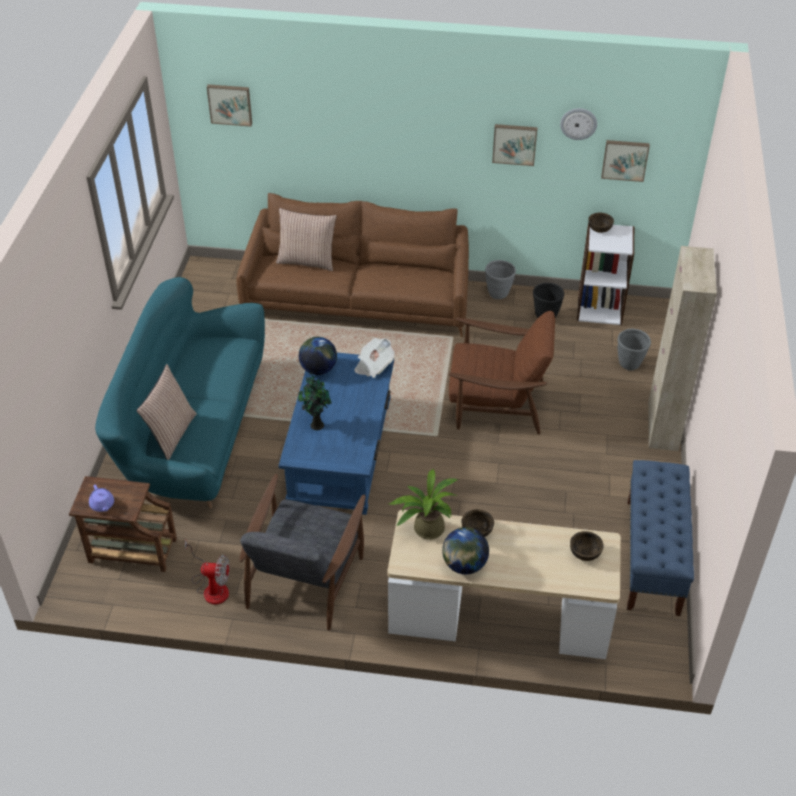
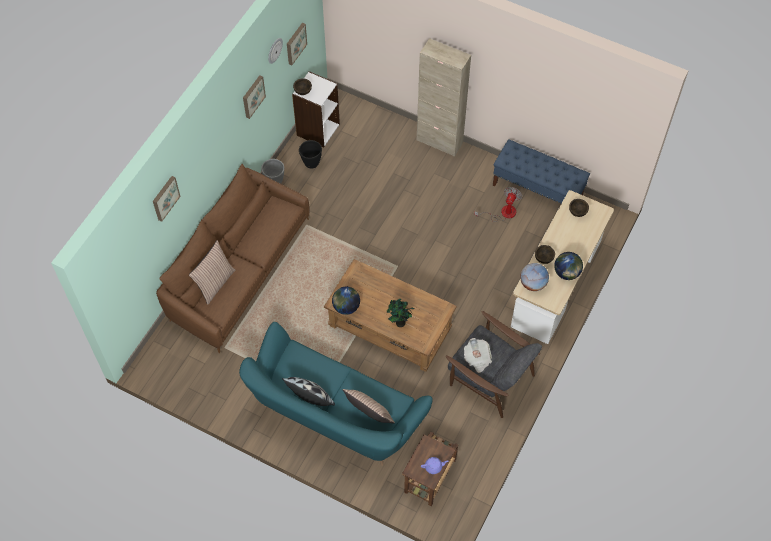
camera: 70 degrees left, 15 degrees up
fan [185,540,229,605] -> fan moved to [474,187,522,222]
picture [207,84,252,127] -> picture moved to [153,176,181,222]
blue coffee table [278,353,394,515] -> brown coffee table [324,259,457,372]
newspaper [354,338,395,378] -> newspaper moved to [464,338,492,373]
potted plant [389,469,458,540] -> globe [520,263,549,291]
brown armchair [448,311,555,434] -> none
grey planter [618,329,651,371] -> none
none -> pillow [282,377,335,406]

